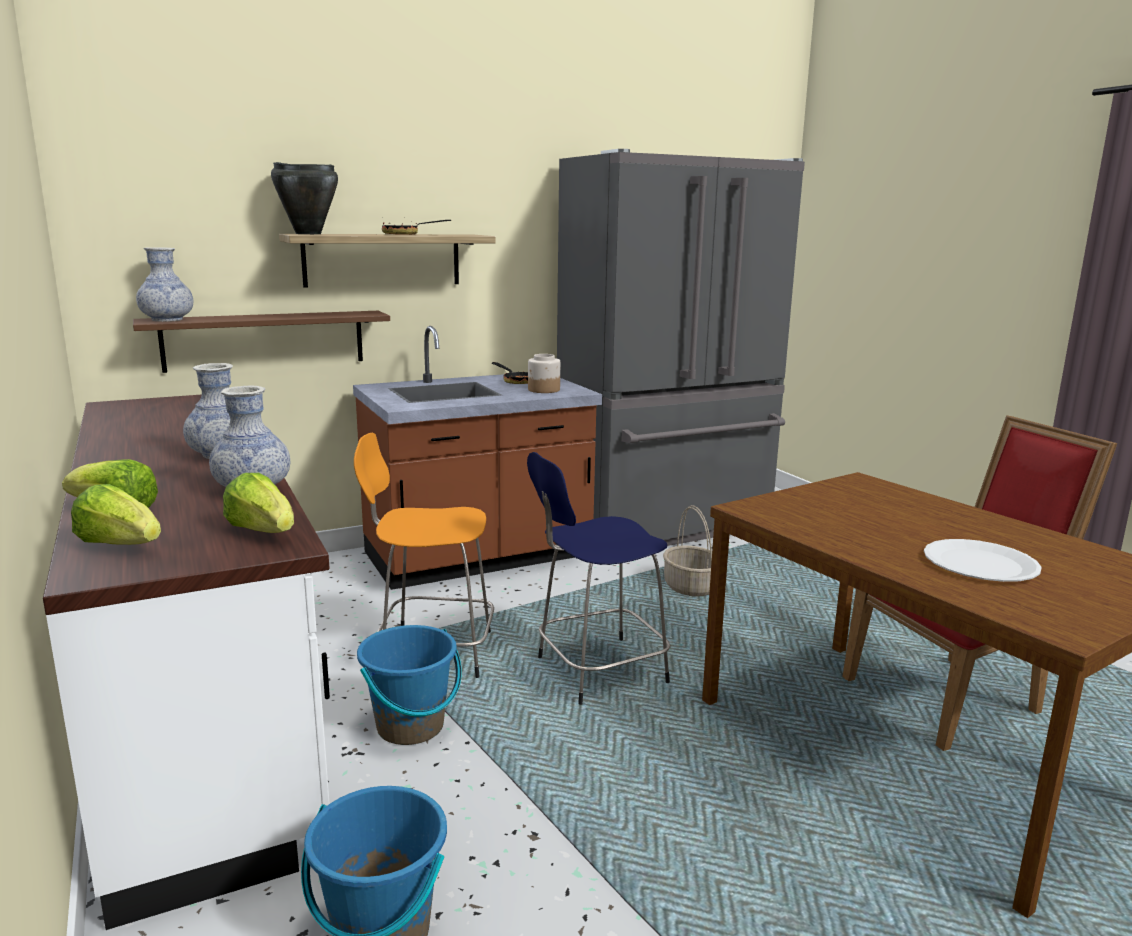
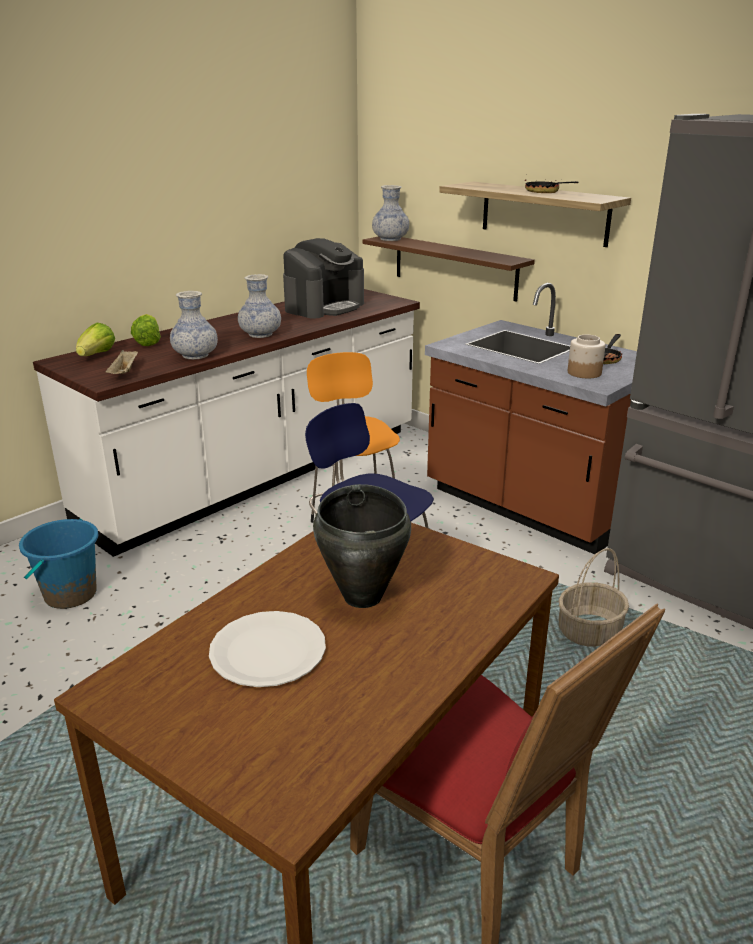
camera: 70 degrees right, 10 degrees up
lettuce [223,473,294,533] -> beige tray [106,350,138,374]
black cooking pot [271,162,338,234] -> black cooking pot moved to [313,484,411,608]
blue bucket [357,625,462,745] -> none
none -> coffee machine [283,238,364,319]

